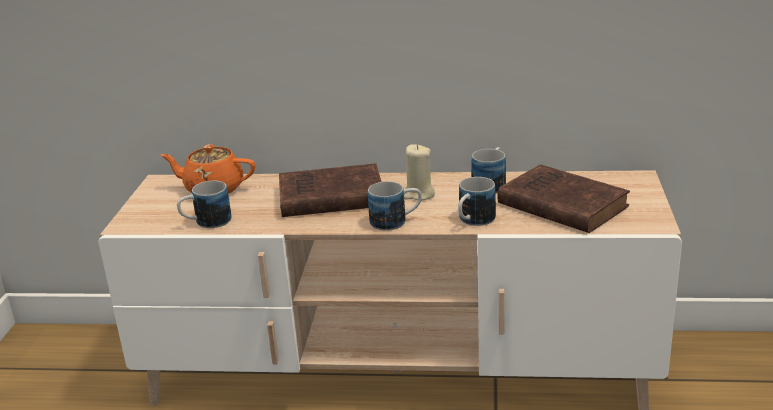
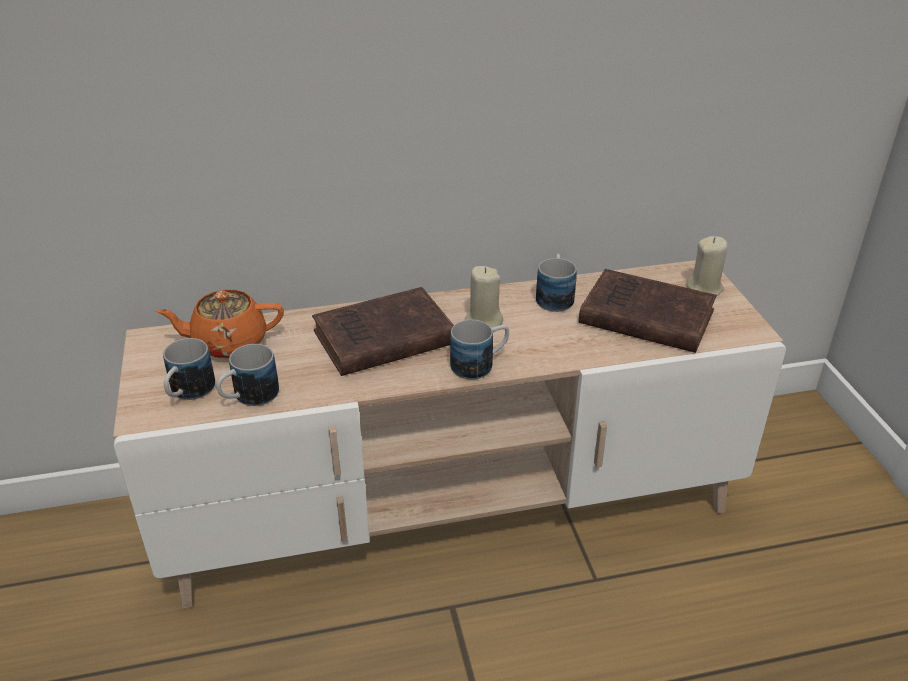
camera: 20 degrees left, 10 degrees up
mug [458,177,496,226] -> mug moved to [163,338,215,400]
none -> beige candle [686,236,728,296]

